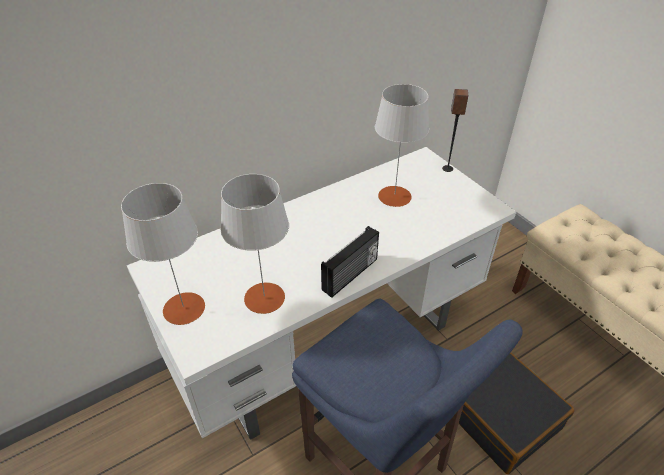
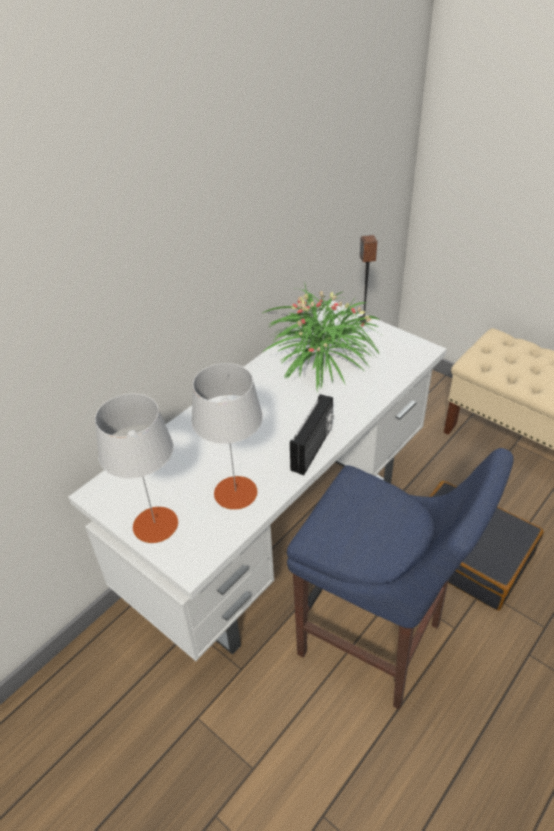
camera: 15 degrees left, 0 degrees up
grey table lamp [375,84,429,207] -> potted plant [263,282,384,390]

